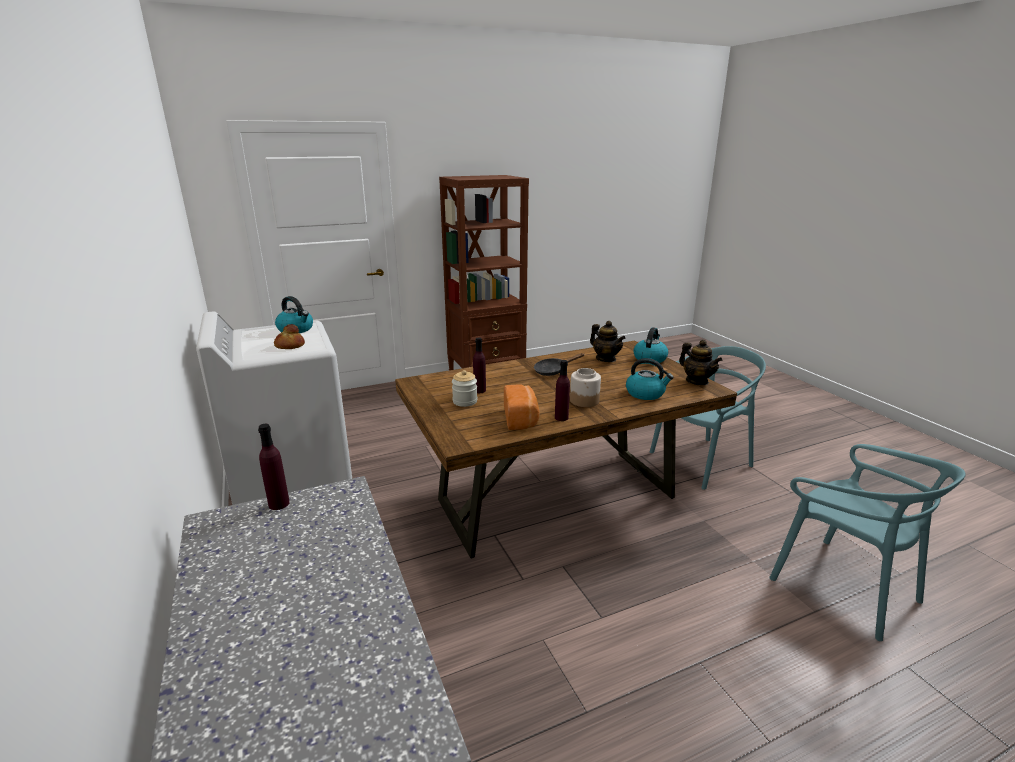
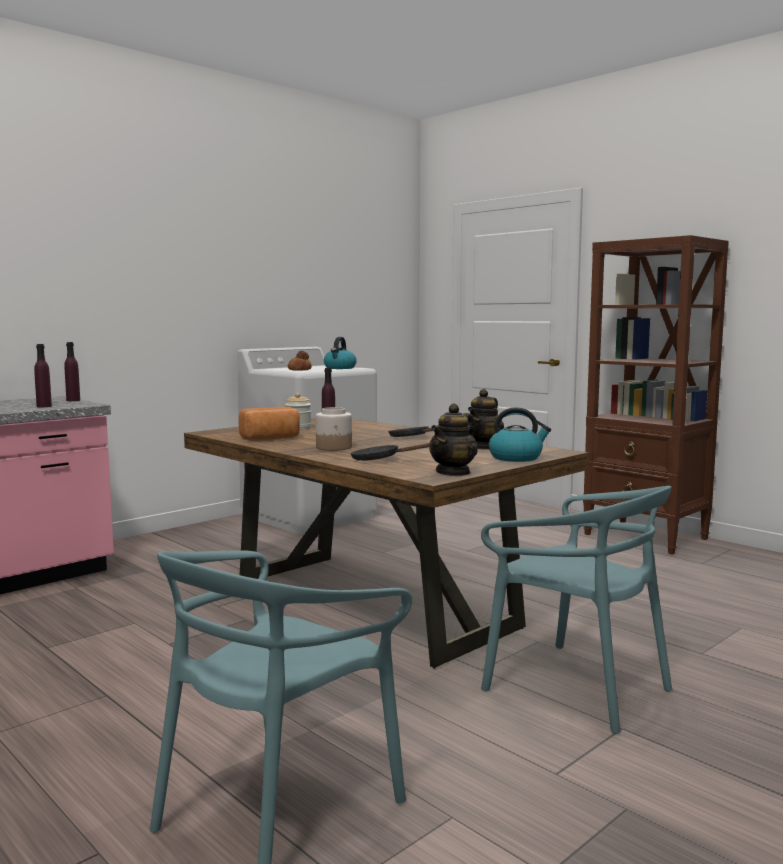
camera: 70 degrees right, 15 degrees down
purple bottle [555,360,570,421] -> purple bottle moved to [34,344,52,407]
kettle [626,358,674,400] -> black frying pan [350,443,429,461]

